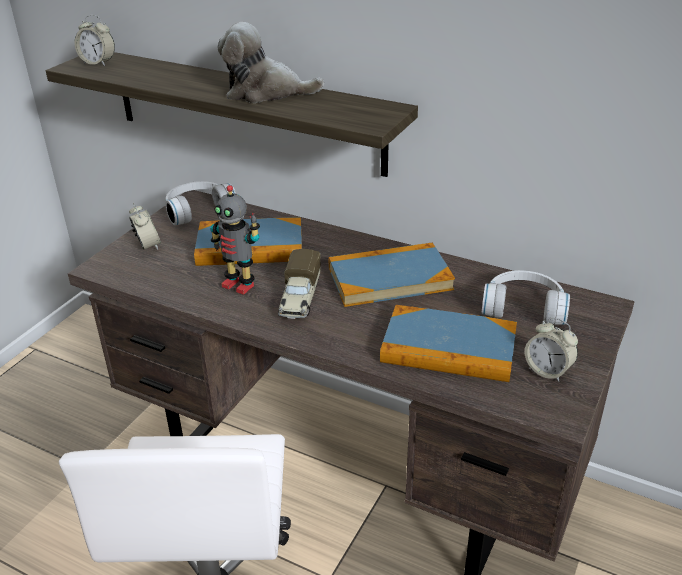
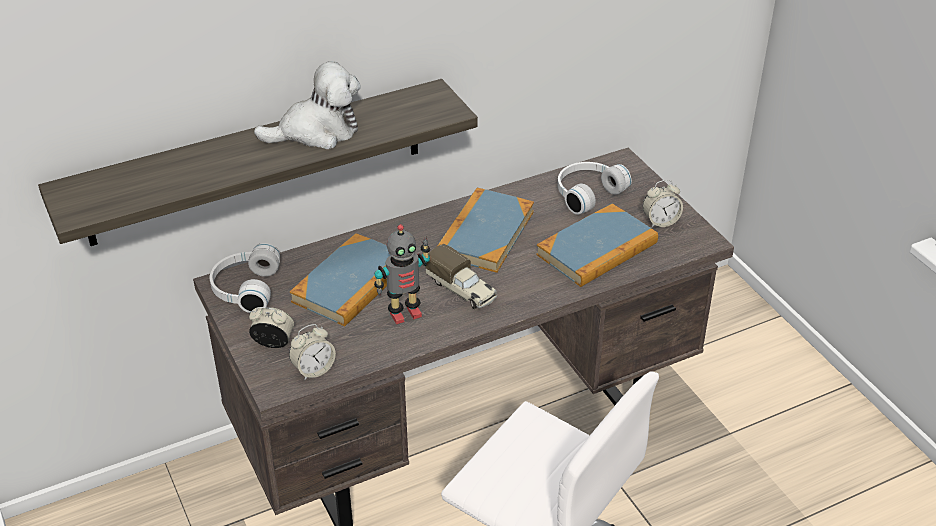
camera: 55 degrees left, 5 degrees up
alarm clock [75,15,115,66] -> alarm clock moved to [289,324,336,380]
plush toy [218,22,324,103] -> plush toy turned 150 degrees counterclockwise [254,61,361,149]

